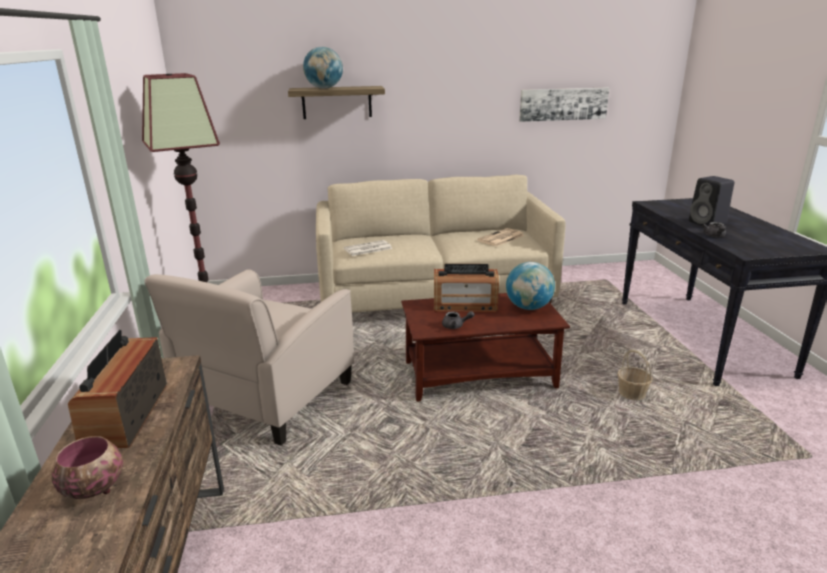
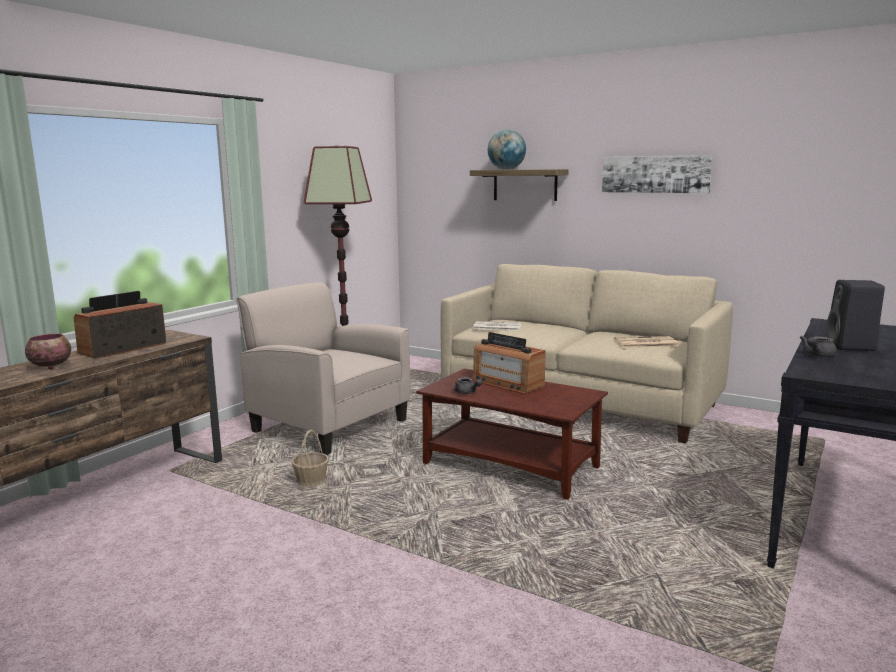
camera: 40 degrees right, 10 degrees down
beige armchair [145,269,354,446] -> beige armchair turned 60 degrees clockwise [236,282,410,455]
globe [506,262,555,310] -> none
picture [519,87,609,122] -> picture moved to [602,155,713,193]
basket [617,350,653,400] -> basket moved to [291,430,329,487]

